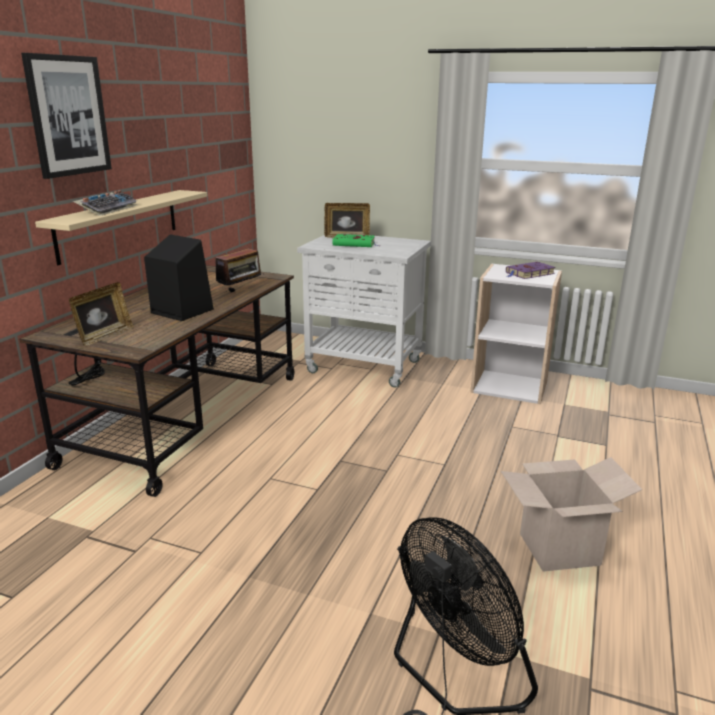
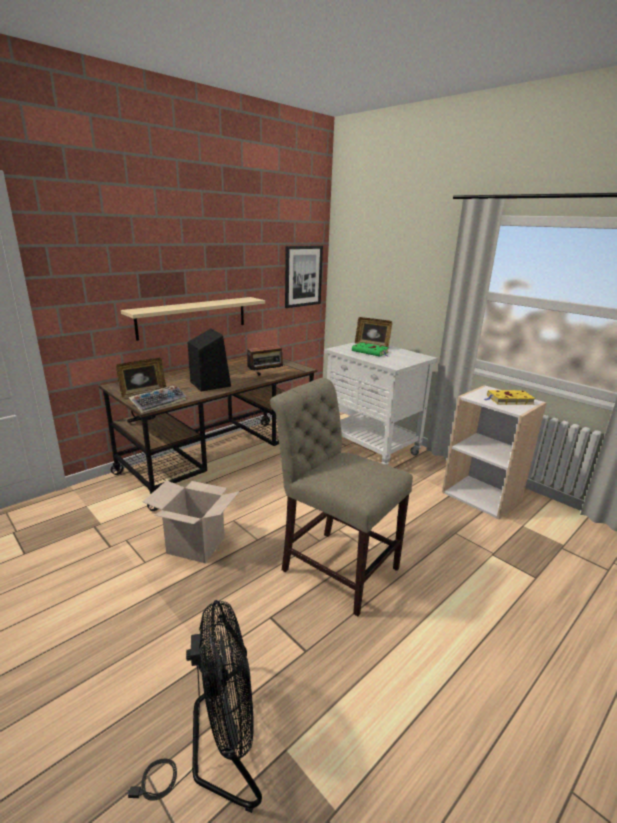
camera: 25 degrees right, 0 degrees up
picture [21,53,112,179] -> picture moved to [285,246,323,308]
keyboard [73,190,137,216] -> keyboard moved to [128,386,186,413]
cardboard box [501,457,642,572] -> cardboard box moved to [142,480,240,563]
purple book [506,262,556,279] -> yellow book [485,390,536,405]
none -> beige chair [270,378,413,616]

